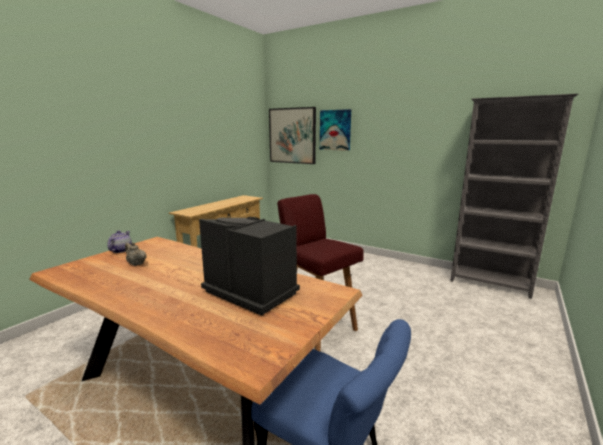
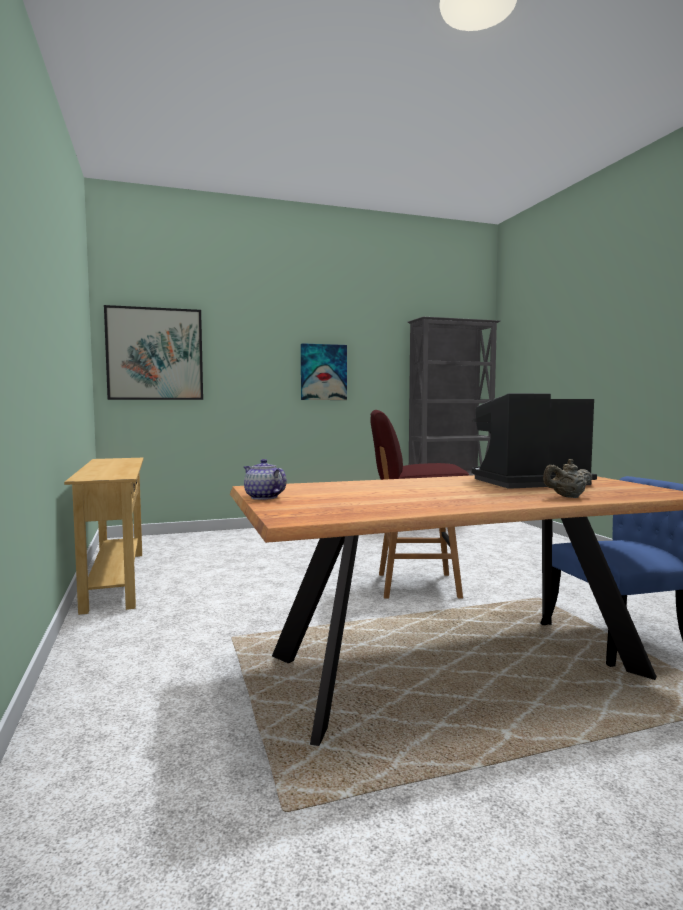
camera: 50 degrees left, 10 degrees down
beige teapot [125,242,147,266] -> beige teapot moved to [543,459,592,498]
picture [320,109,351,151] -> picture moved to [301,343,347,400]

